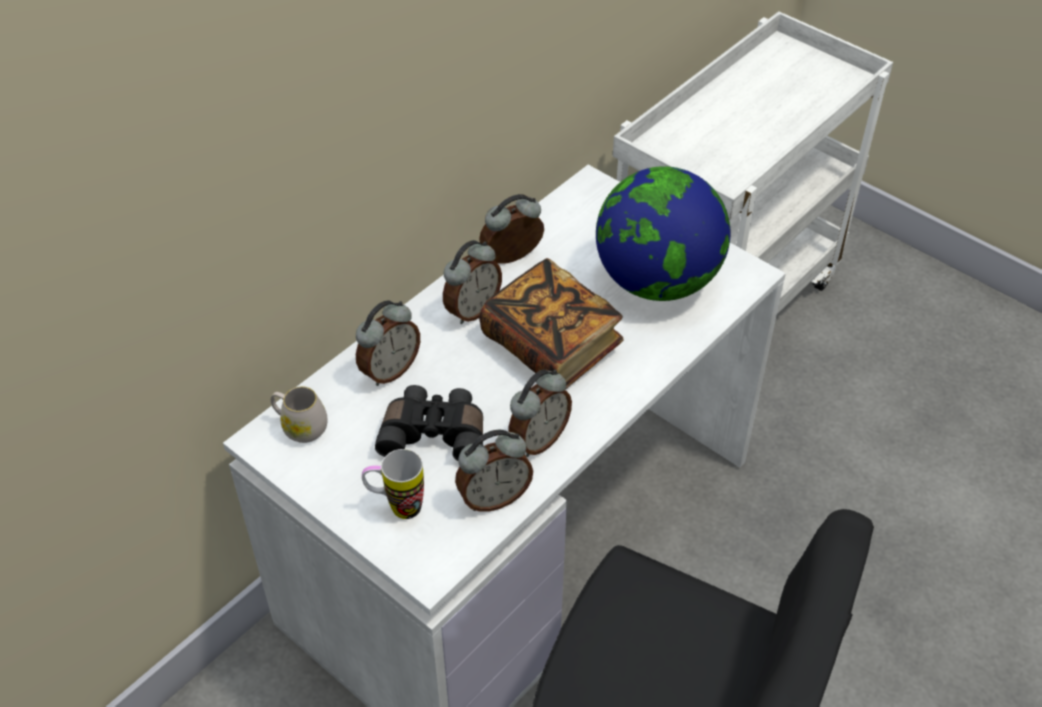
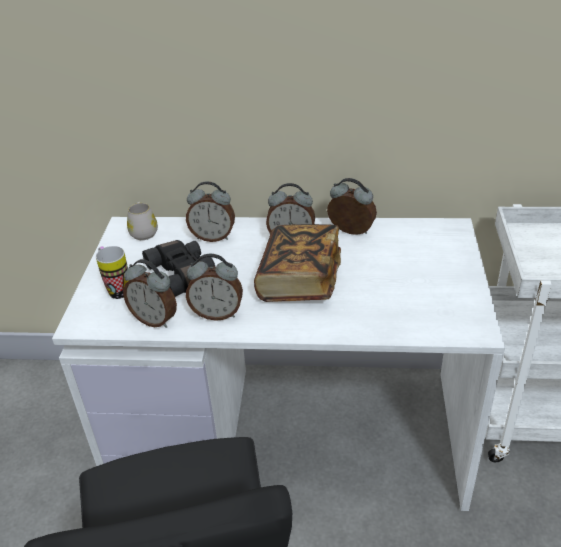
camera: 55 degrees right, 10 degrees down
globe [596,166,730,301] -> none

